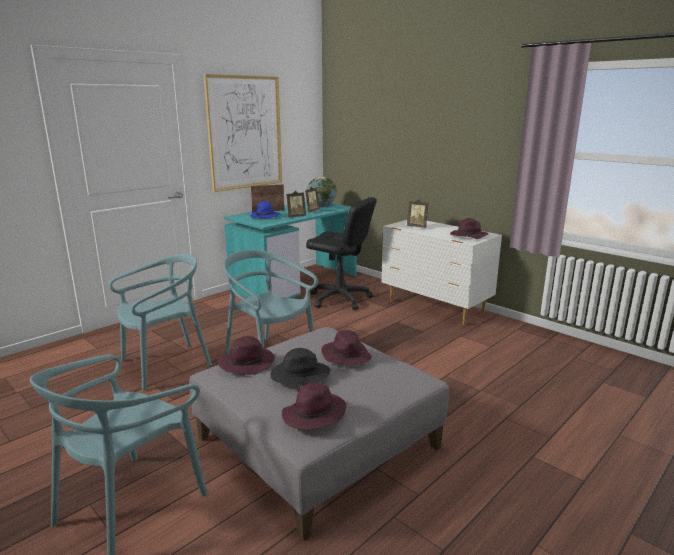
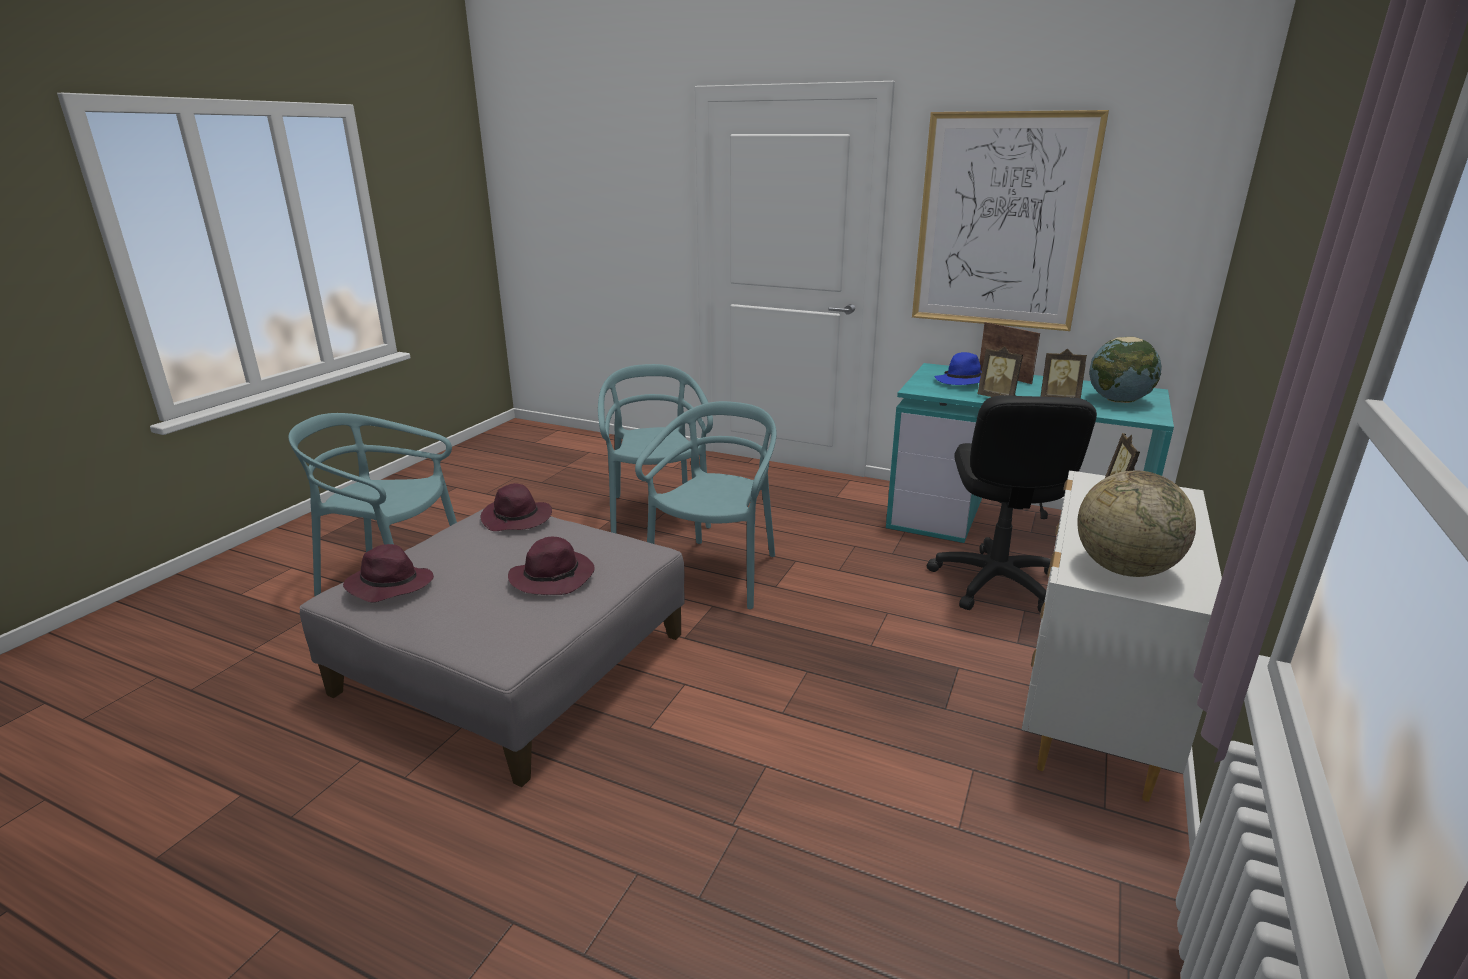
camera: 70 degrees right, 5 degrees up
turquoise chair [109,254,212,391] -> turquoise chair turned 135 degrees counterclockwise [598,364,713,534]
black hat [270,348,330,386] -> none
purple hat [450,218,488,239] -> globe [1077,471,1196,577]

